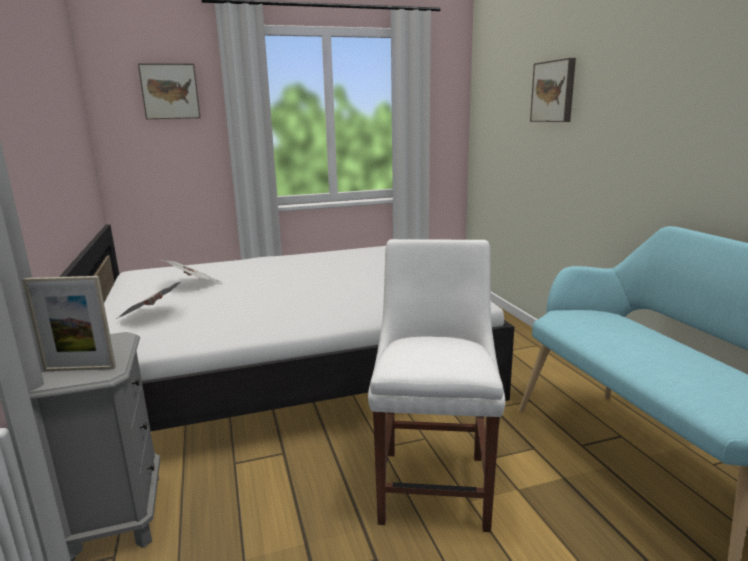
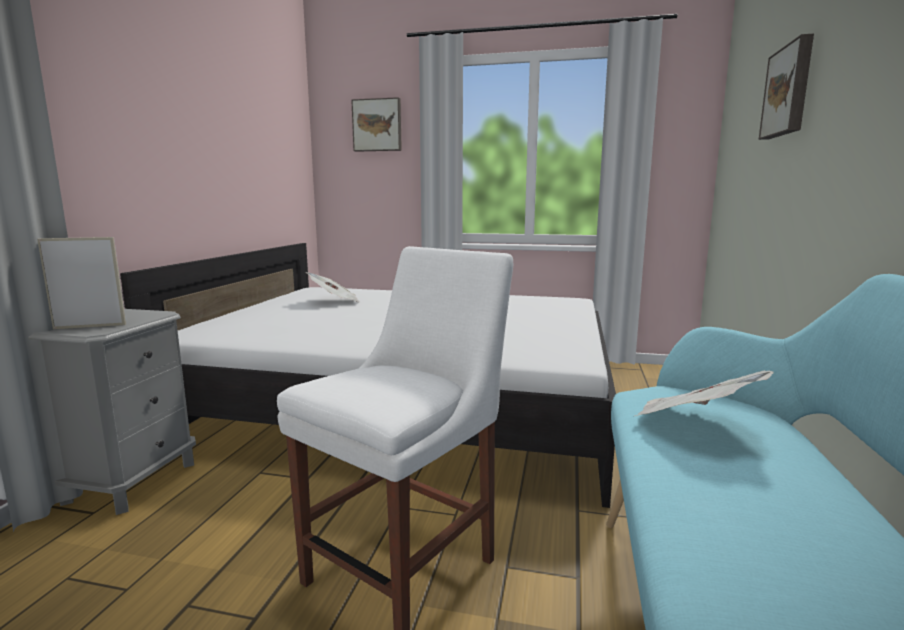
camera: 30 degrees right, 5 degrees down
picture frame [22,276,116,371] -> picture frame turned 135 degrees clockwise [37,237,126,329]
newspaper [116,282,181,319] -> newspaper moved to [635,370,774,416]

